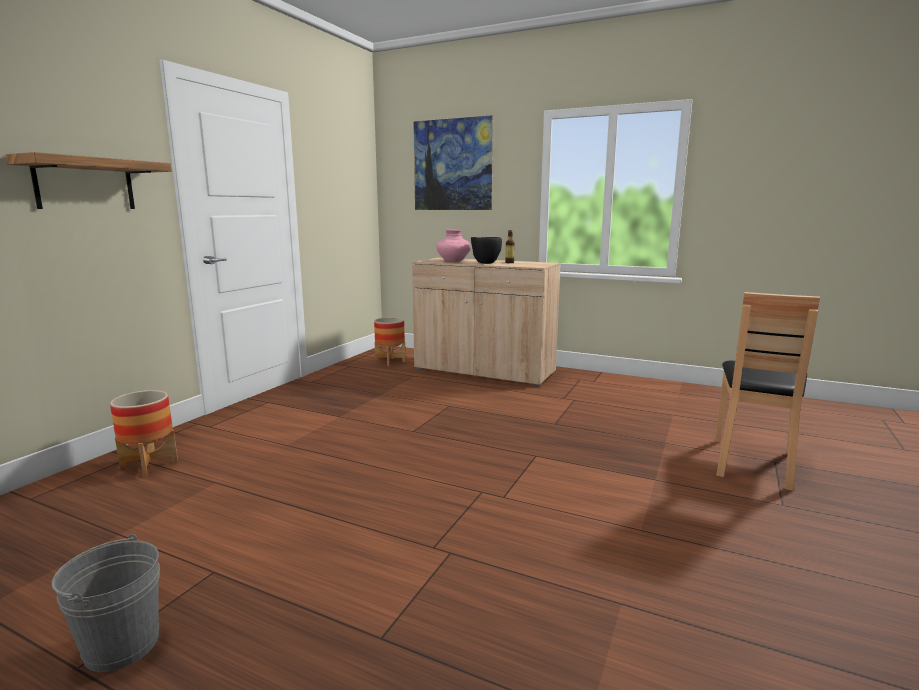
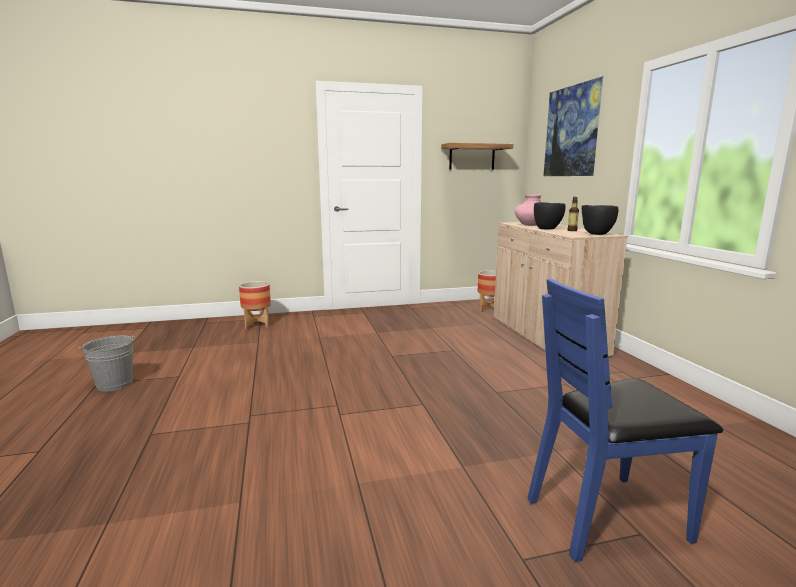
camera: 50 degrees right, 0 degrees up
shelf [5,152,172,209] -> shelf moved to [441,143,513,170]
brown chair [715,292,820,491] -> blue chair [527,278,723,562]
none -> black bowl [582,205,618,235]

